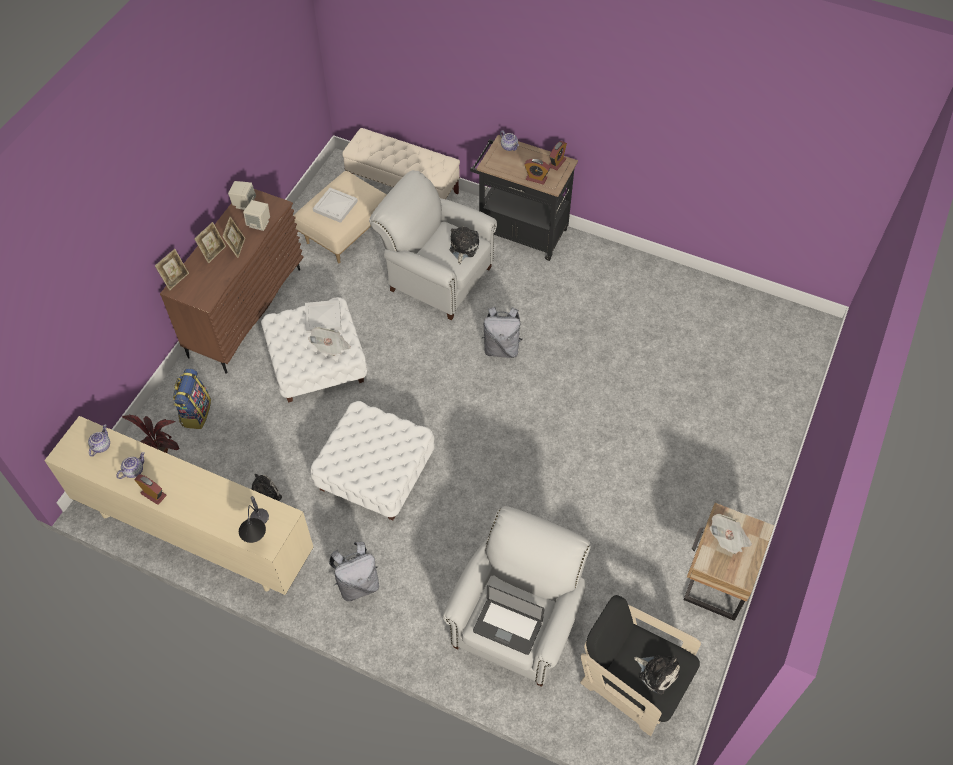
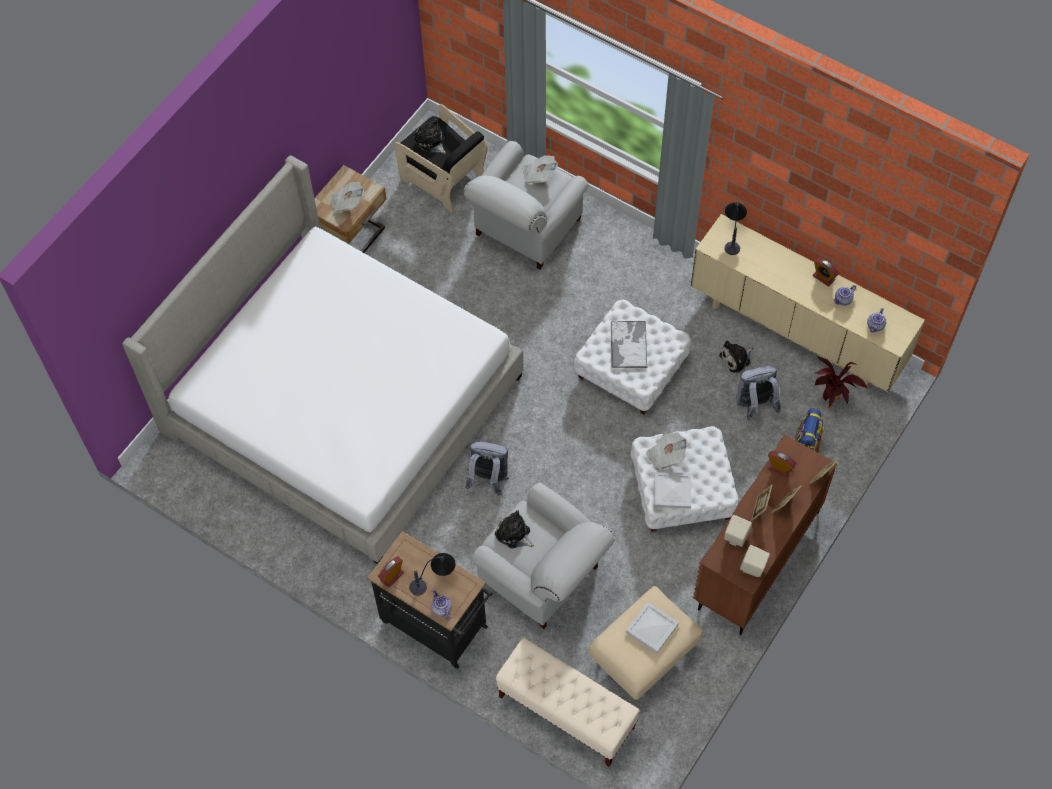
camera: 170 degrees left, 5 degrees up
grey backpack [329,542,379,601] -> grey backpack moved to [736,366,781,420]
plush toy [450,227,479,264] -> plush toy turned 105 degrees clockwise [495,510,534,548]
laptop [473,585,545,655] -> newspaper [522,155,558,183]
alarm clock [524,159,550,185] -> alarm clock moved to [768,451,796,477]
none -> bed [122,155,524,564]
none -> table lamp [409,553,456,595]
none -> tray [611,321,648,368]

